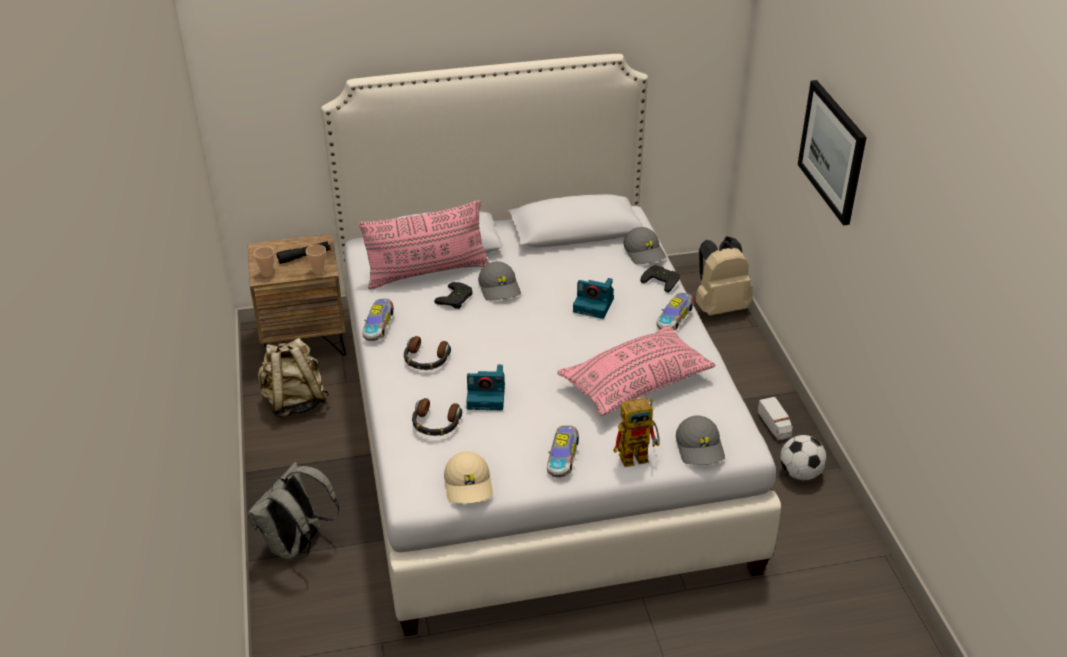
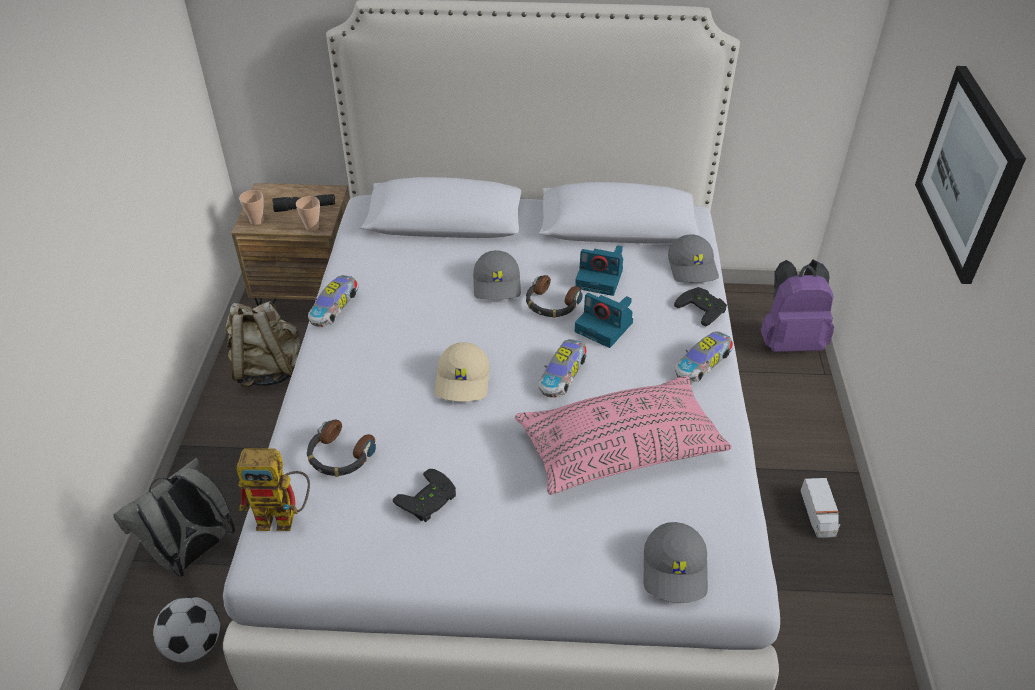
camera: 15 degrees right, 5 degrees up
pink pillow [359,200,489,289] -> none
headphones [404,336,451,370] -> headphones moved to [526,275,583,318]
black game controller [434,282,472,309] -> black game controller moved to [393,469,456,522]
beige cap [444,452,493,504] -> beige cap moved to [434,342,490,402]
camera [466,365,505,410] -> camera moved to [575,245,623,296]
toy car [547,426,579,477] -> toy car moved to [538,339,587,398]
toy robot [613,398,660,467] -> toy robot moved to [236,448,310,531]
beige backpack [696,236,753,316] -> purple backpack [761,260,834,352]
football [780,435,827,480] -> football moved to [153,596,220,662]

